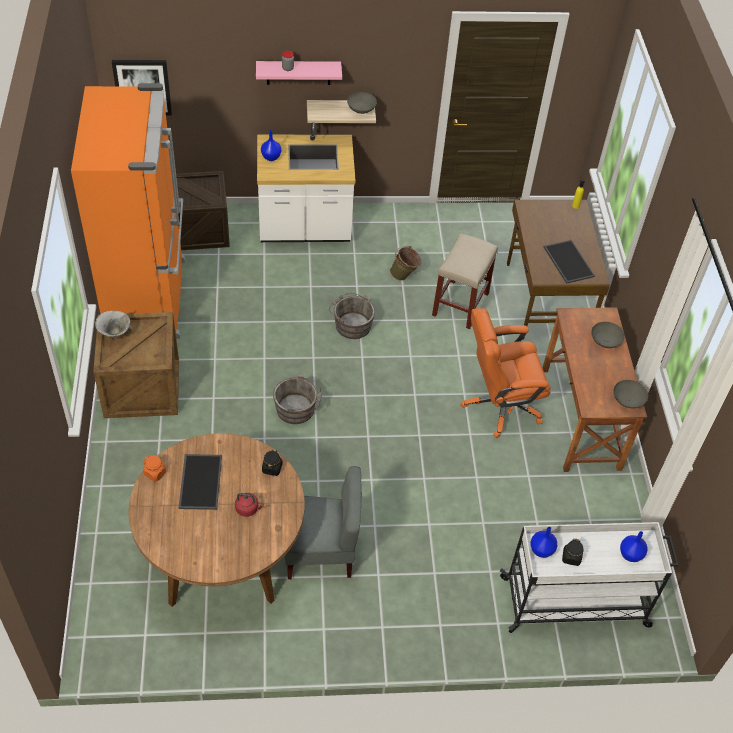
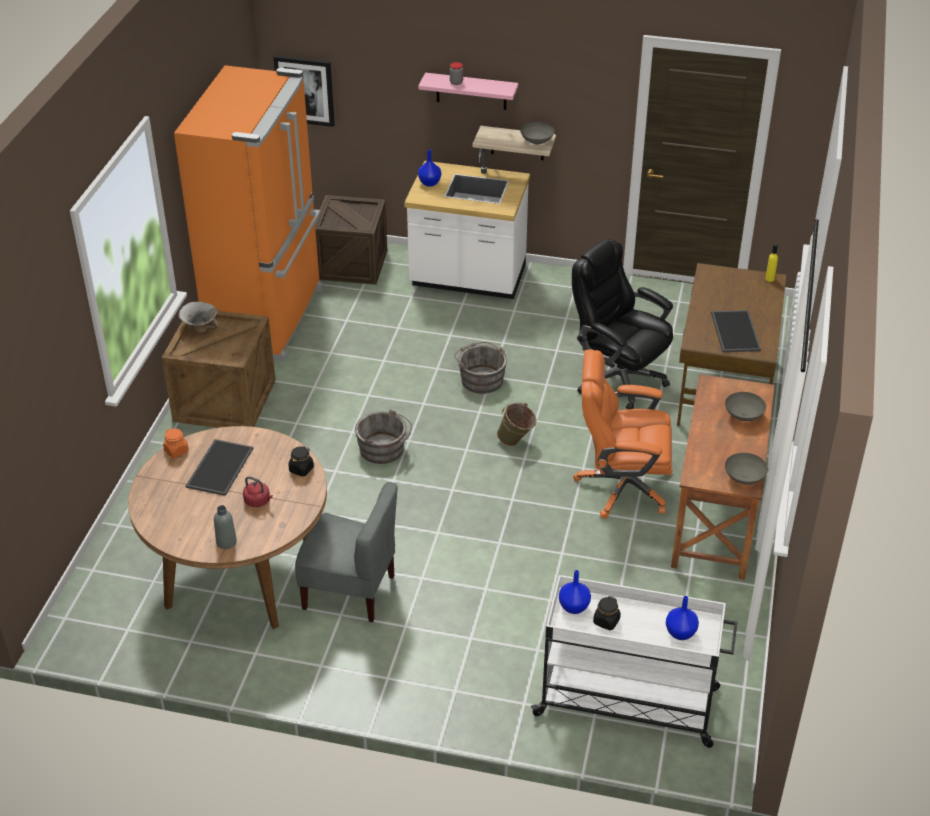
camera: 20 degrees right, 10 degrees down
green bucket [390,246,422,281] -> green bucket moved to [497,403,537,446]
beige stool [432,233,498,329] -> black office chair [572,239,673,409]
none -> grey bottle [214,505,237,549]

